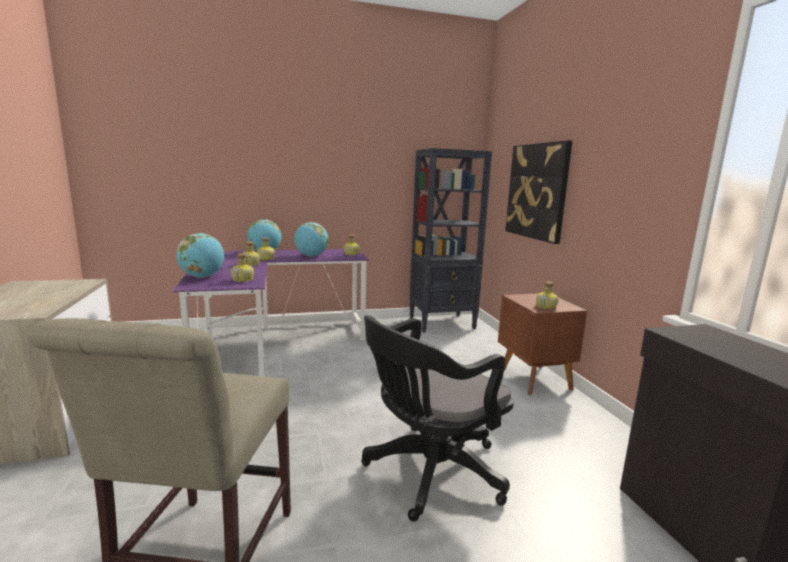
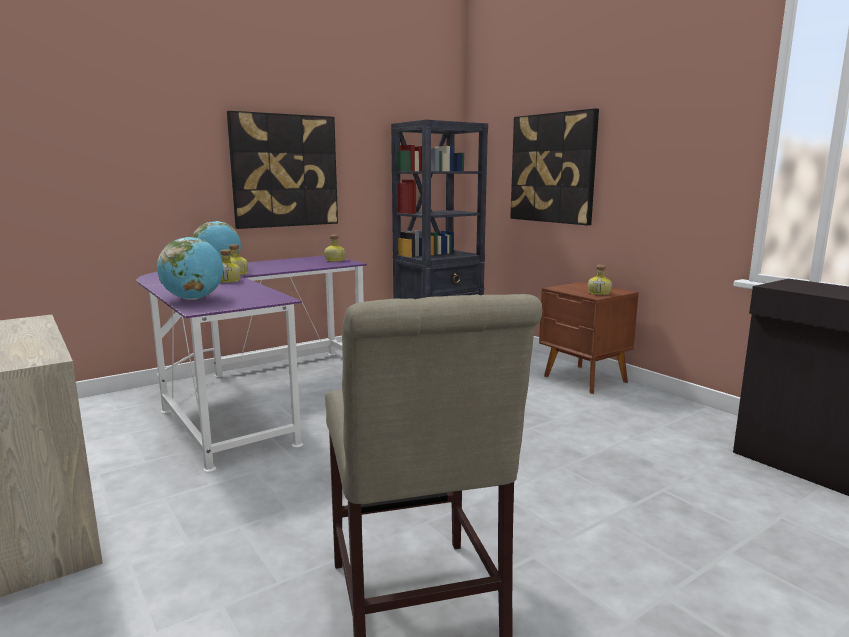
camera: 20 degrees left, 0 degrees up
bottle [231,253,254,282] -> none
globe [294,222,329,257] -> none
black office chair [361,315,514,522] -> none
none -> picture [227,111,338,229]

